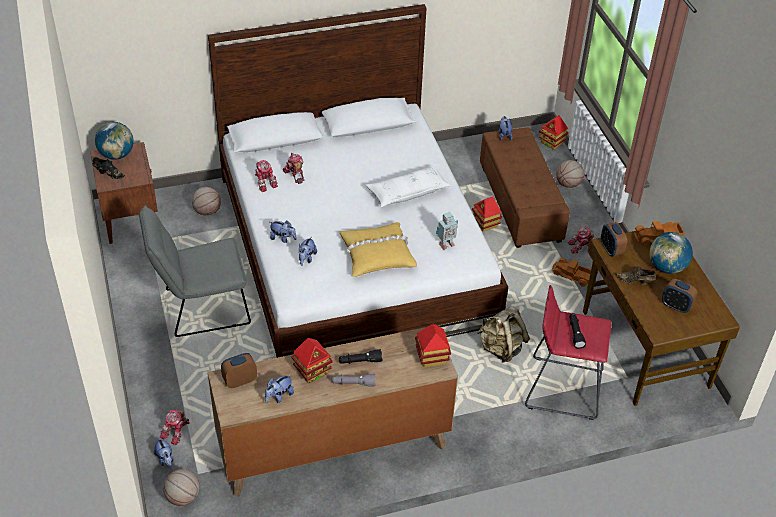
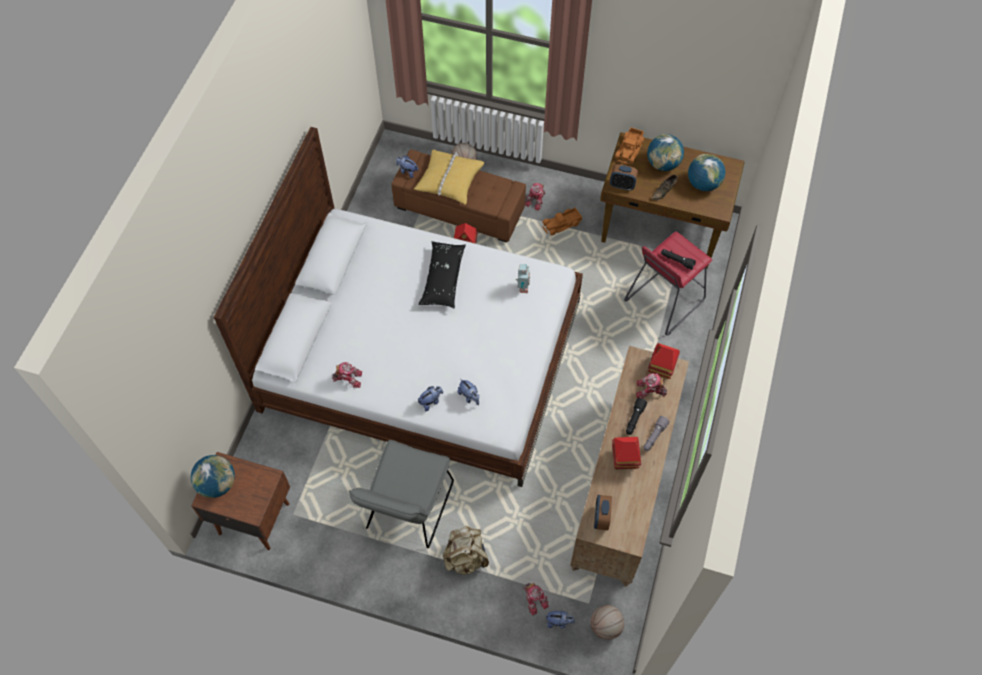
camera: 55 degrees left, 15 degrees up
black shoe [92,157,125,179] -> none
basketball [192,187,221,215] -> none
plush toy [265,374,294,403] -> none
toy robot [283,153,305,184] -> toy robot moved to [636,373,667,398]
yellow pillow [339,222,417,277] -> yellow pillow moved to [414,150,484,205]
white pillow [366,165,451,207] -> black pillow [418,241,466,309]
beige backpack [477,306,530,363] -> beige backpack moved to [443,525,489,575]
toy house [539,115,569,150] -> none
alarm clock [662,279,697,313] -> globe [688,154,725,191]

